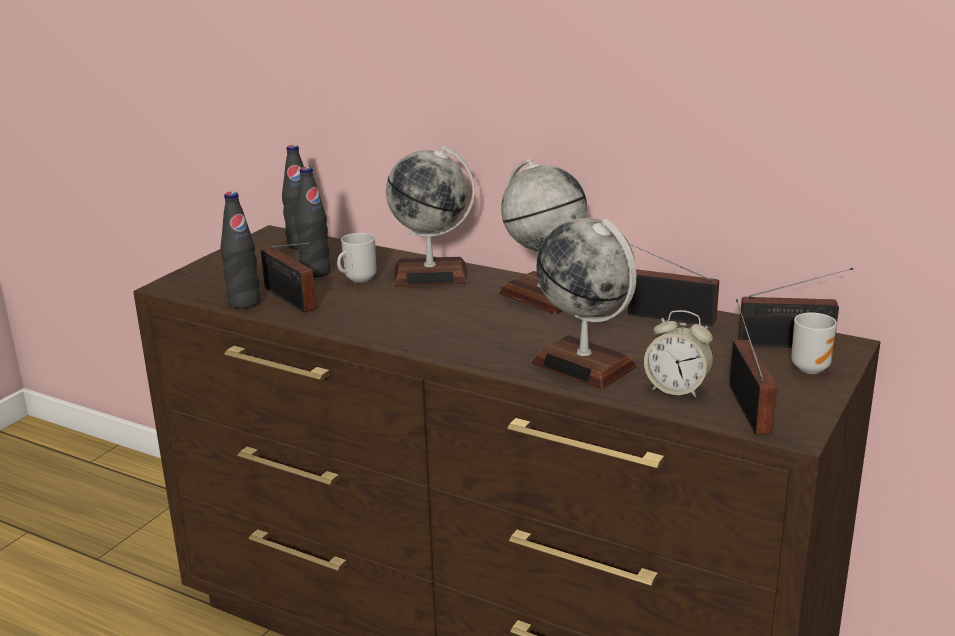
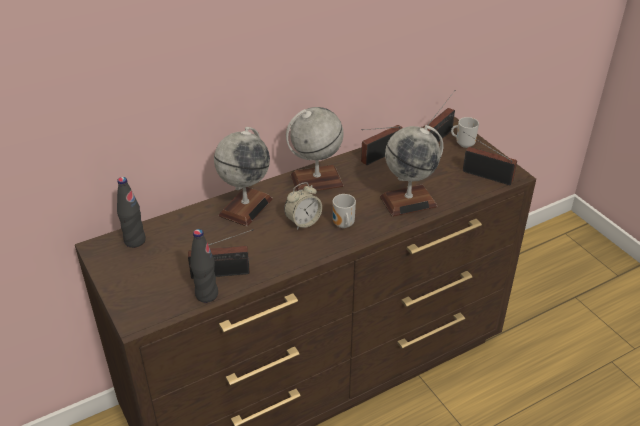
camera: 60 degrees left, 15 degrees up
black bottle [295,167,331,278] -> none
mug [337,233,376,283] -> mug moved to [333,194,356,228]
alarm clock [644,310,713,398] -> alarm clock moved to [284,182,322,230]

